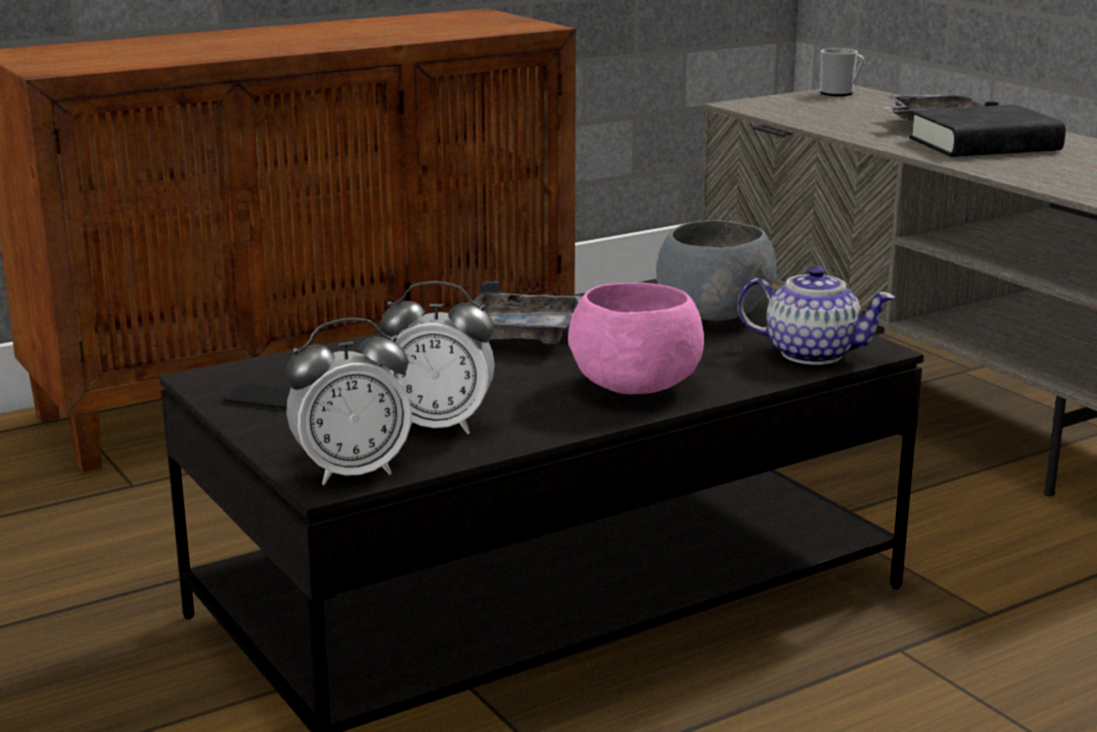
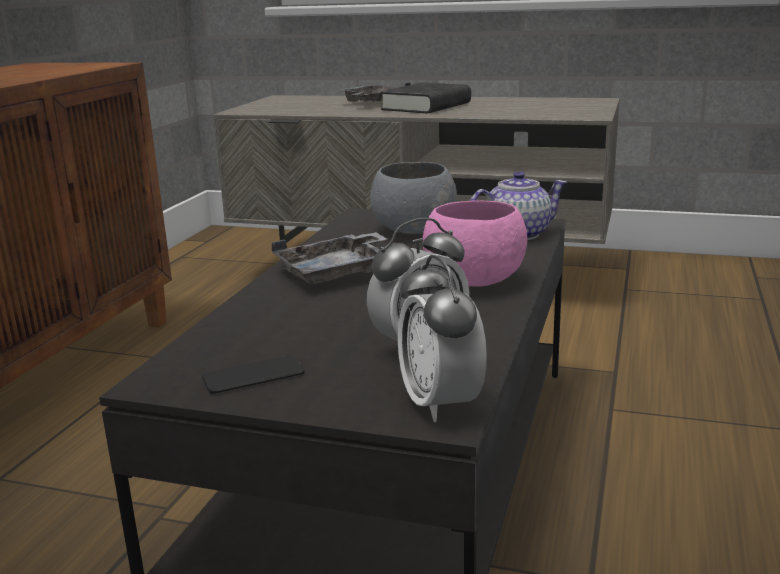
camera: 40 degrees left, 0 degrees up
alarm clock [285,318,412,485] -> alarm clock turned 135 degrees clockwise [398,255,487,422]
mug [820,48,865,96] -> none

